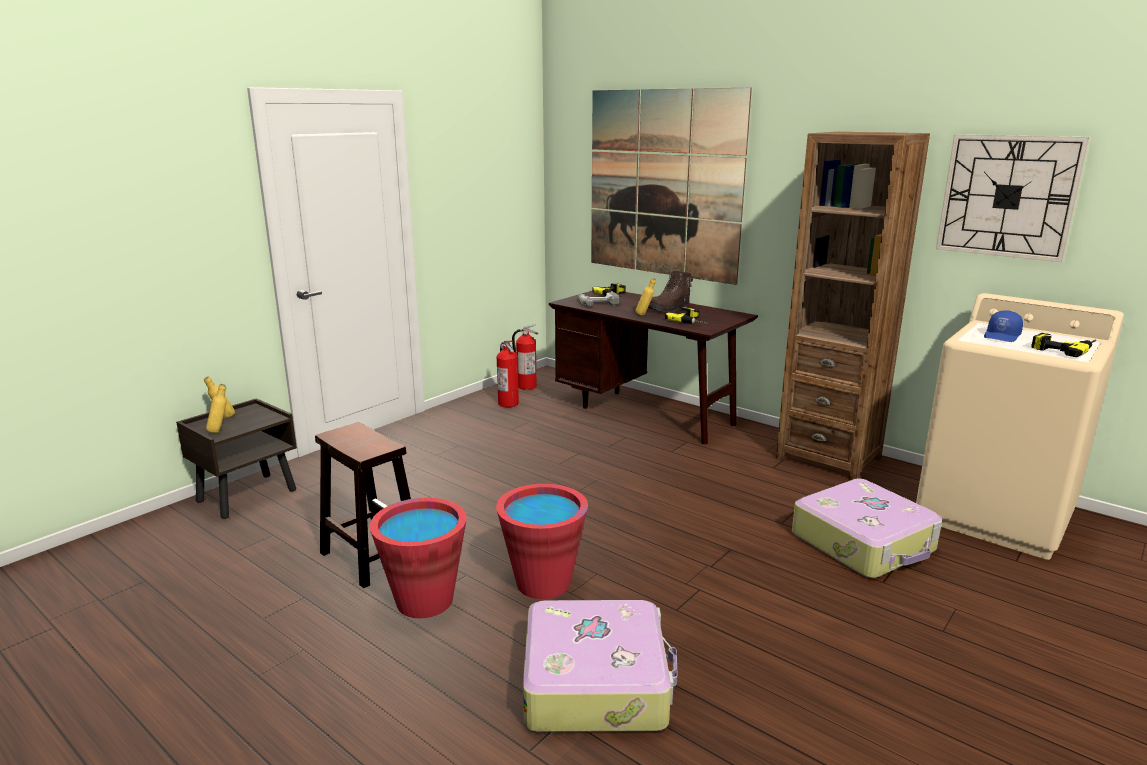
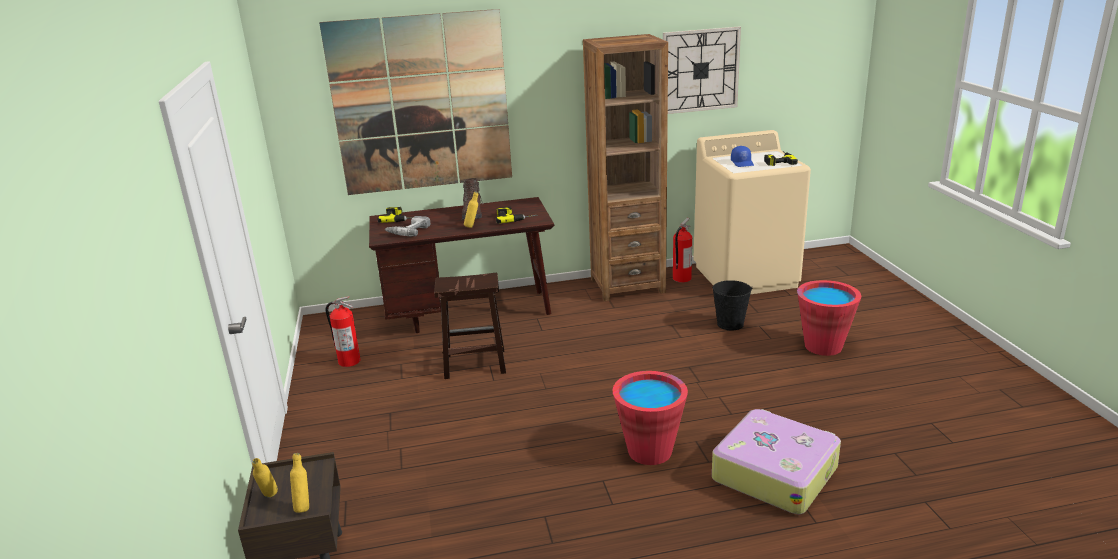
camera: 50 degrees left, 5 degrees up
brown stool [315,422,411,588] -> brown stool moved to [434,273,506,379]
red bucket [370,498,467,618] -> red bucket moved to [797,280,861,356]
fire extinguisher [512,324,538,390] -> fire extinguisher moved to [673,218,692,283]
suitcase [792,479,942,578] -> black bucket [712,280,752,330]

